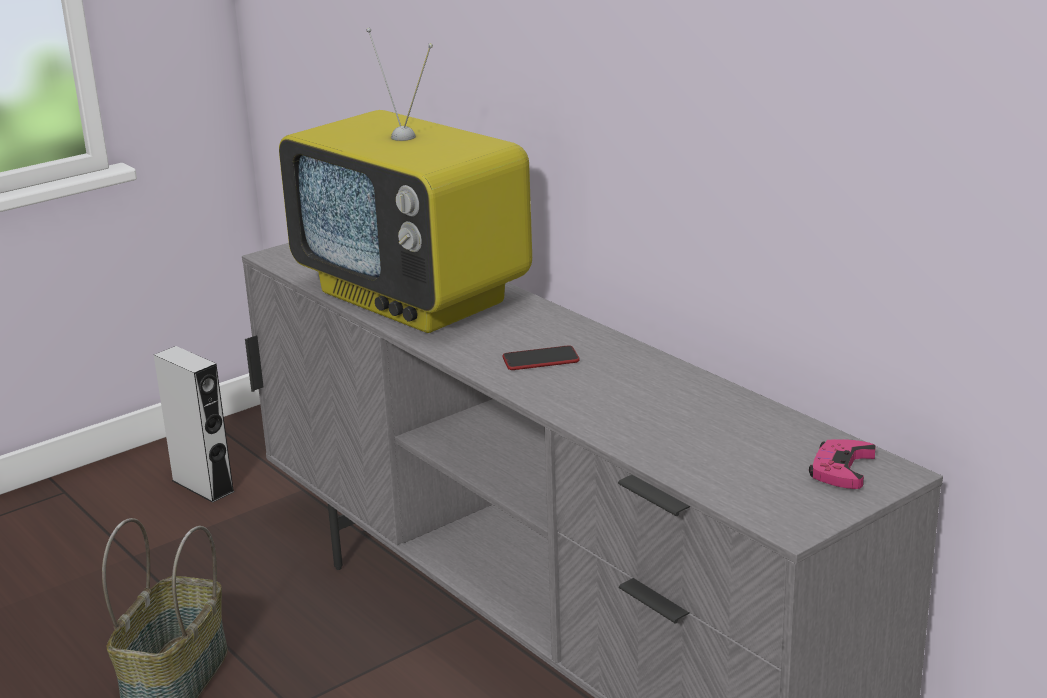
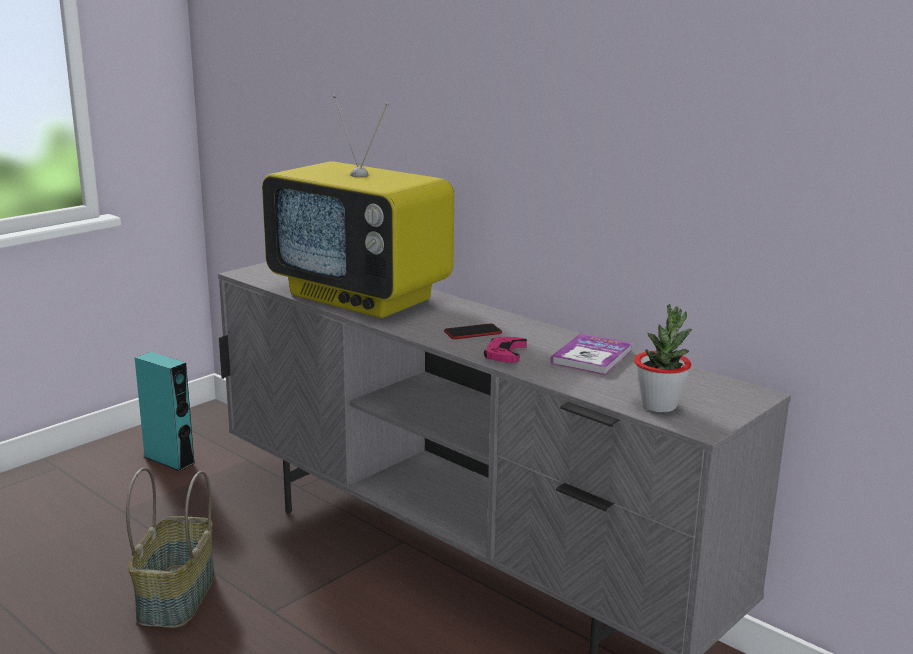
camera: 10 degrees left, 5 degrees down
grey speaker [154,346,235,503] -> turquoise speaker [135,352,195,471]
pink game controller [809,439,876,489] -> pink game controller moved to [484,337,527,363]
none -> book [551,333,632,375]
none -> potted plant [634,304,692,412]

